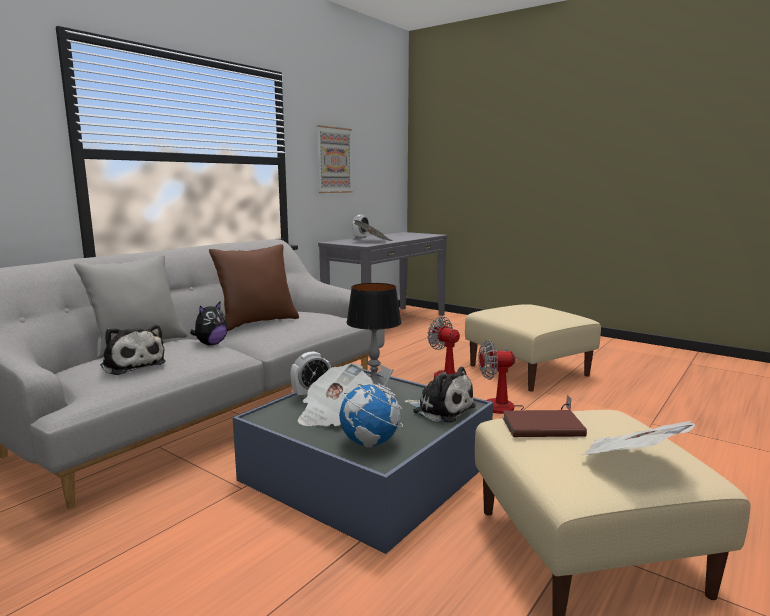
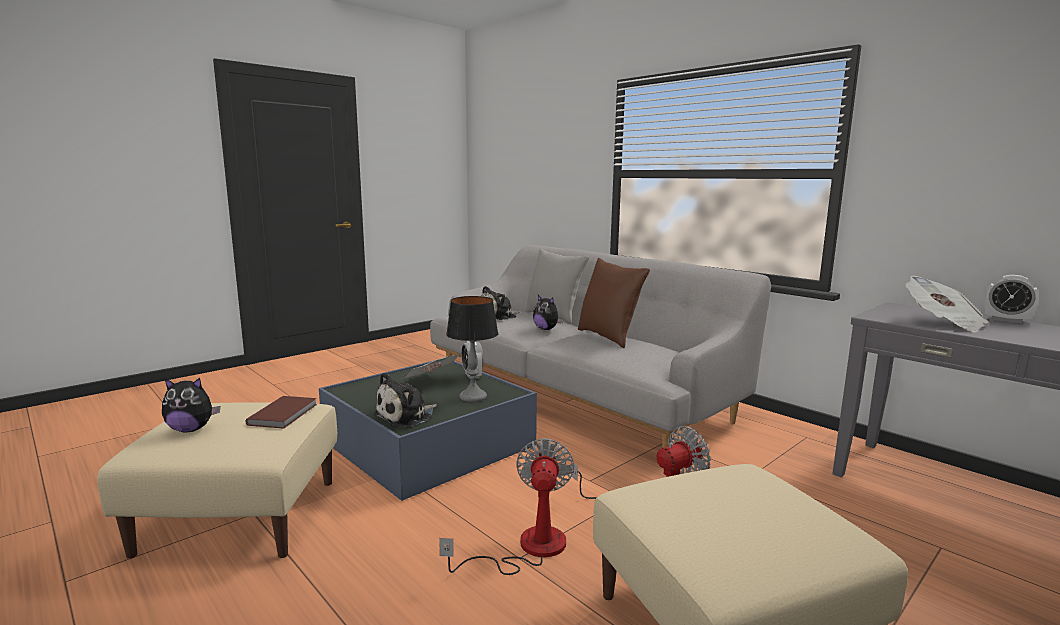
camera: 100 degrees right, 0 degrees up
picture [317,125,353,193] -> none
globe [339,365,403,448] -> none
newspaper [582,421,695,455] -> plush toy [162,378,220,432]

